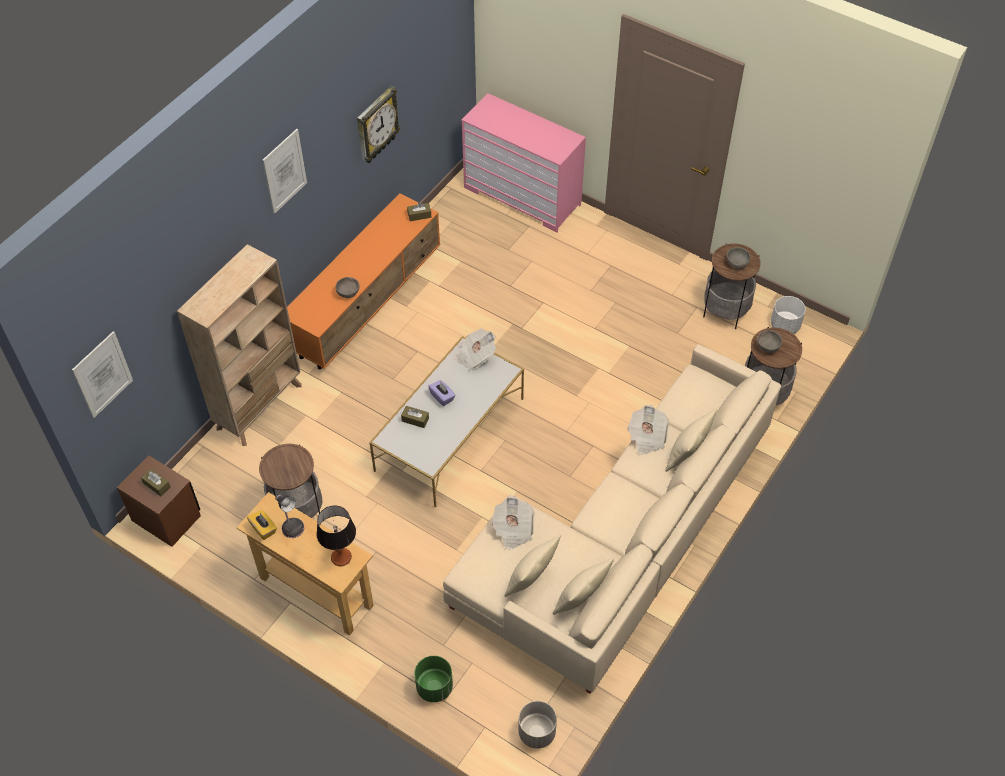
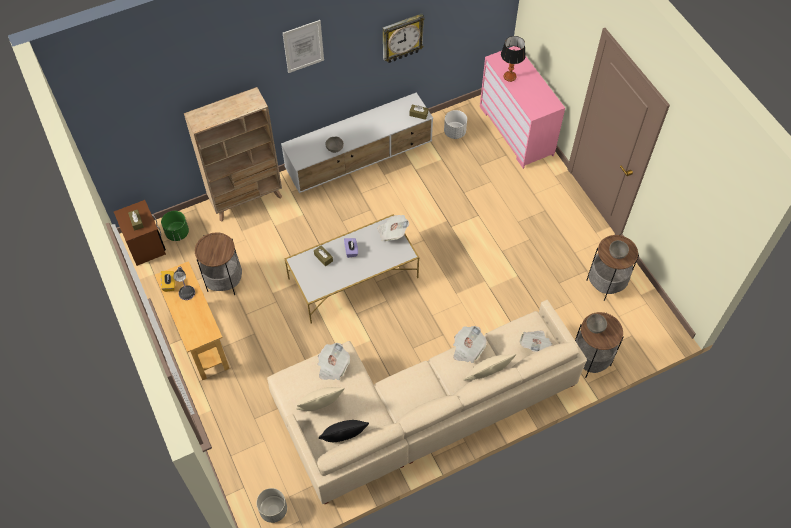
camera: 30 degrees right, 5 degrees up
picture [72,331,133,418] -> none
orange tv stand [287,193,440,369] -> white tv stand [281,92,433,193]
table lamp [316,505,356,566] -> table lamp moved to [501,36,526,82]
green planter [415,656,453,702] -> green planter moved to [161,211,189,241]
beige pillow [553,557,614,615] -> black pillow [319,420,369,442]
white planter [771,296,806,334] -> white planter moved to [444,110,467,139]
none -> newspaper [519,330,552,352]

